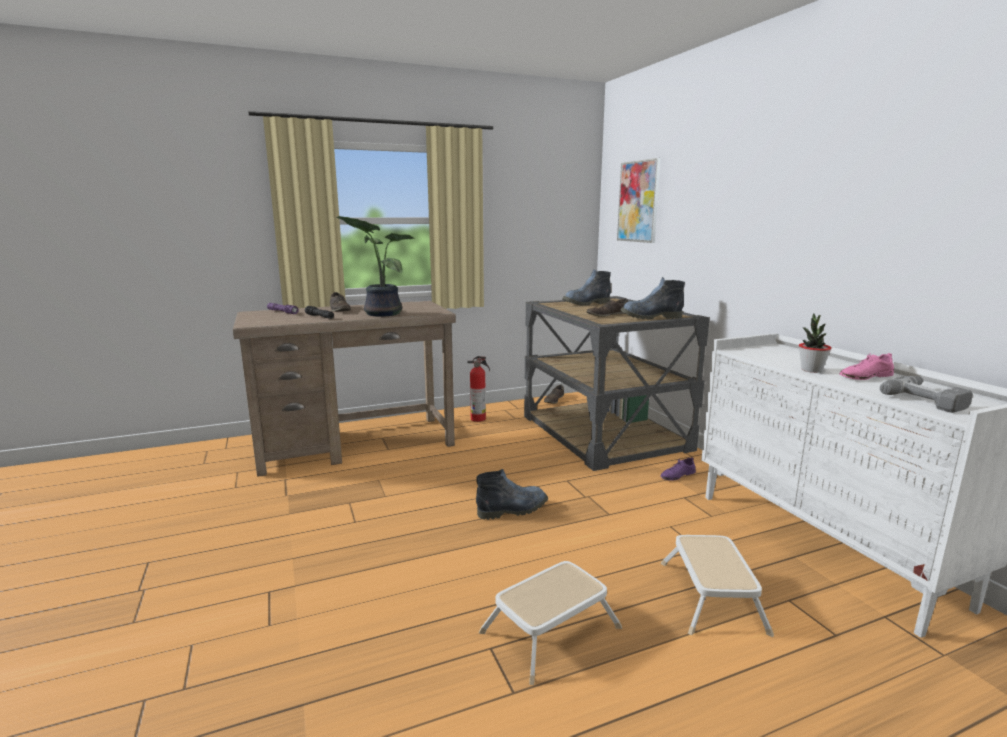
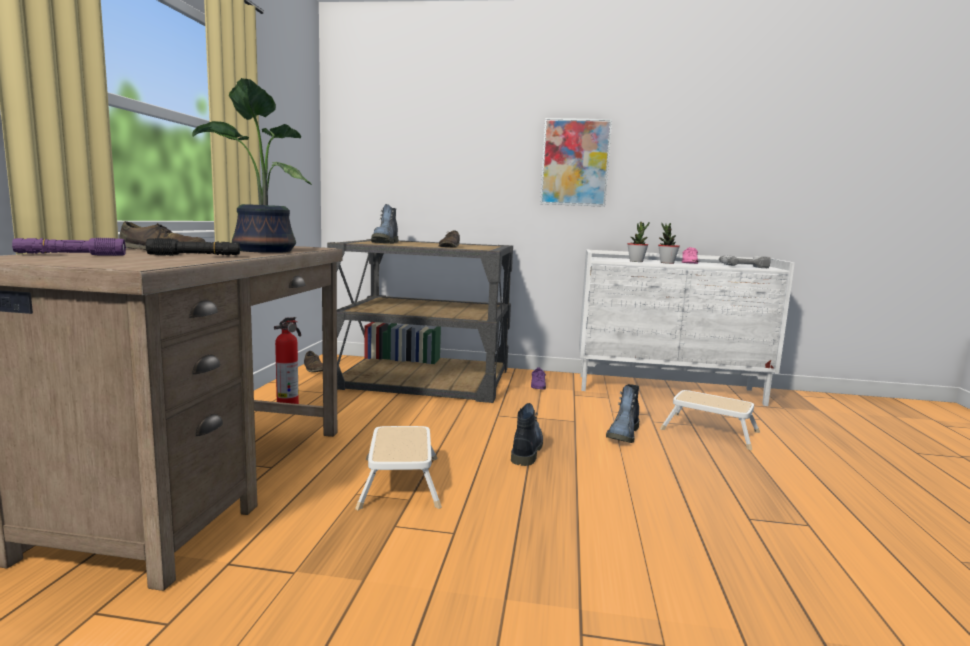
camera: 60 degrees left, 5 degrees down
beige step ladder [479,561,622,685] -> beige step ladder moved to [355,426,442,510]
picture [617,158,661,243] -> picture moved to [540,118,612,207]
boot [620,277,685,319] -> boot moved to [606,384,639,443]
none -> potted plant [627,222,650,262]

